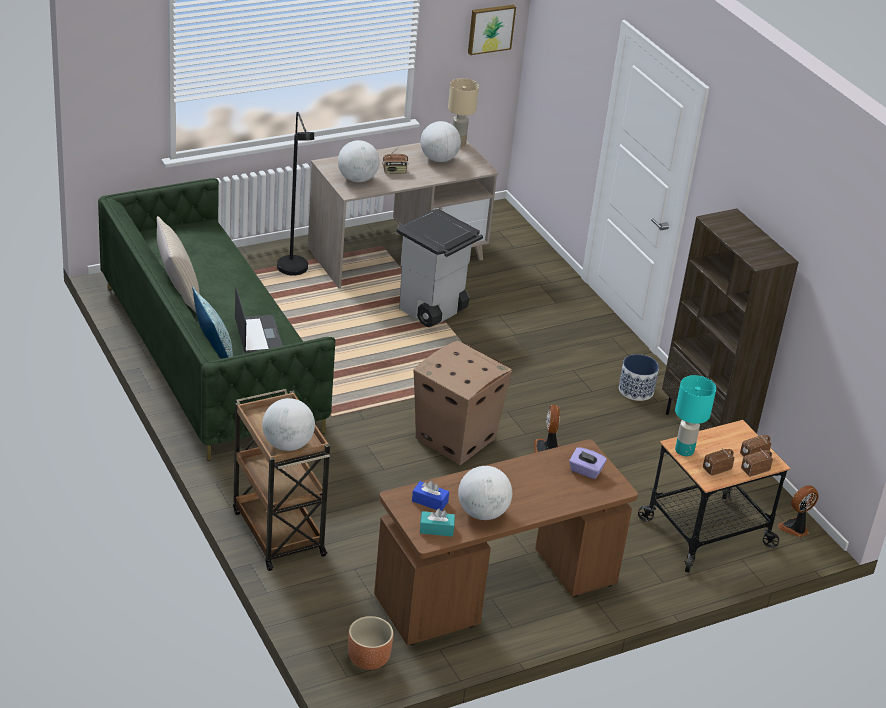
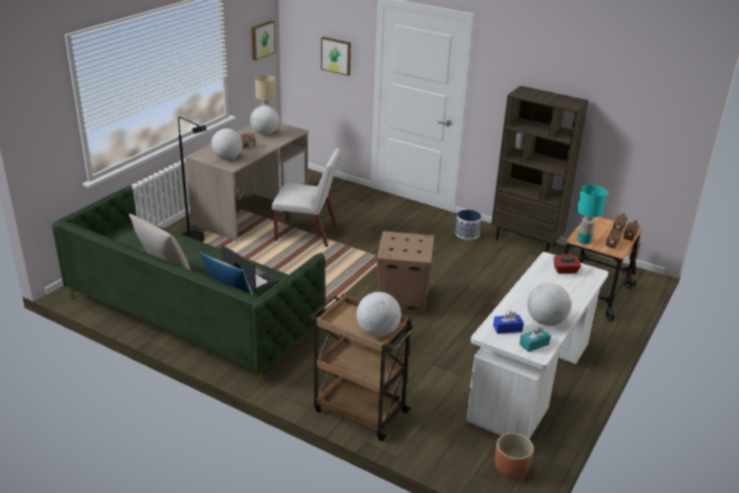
camera: 30 degrees left, 5 degrees down
brown desk [374,439,638,645] -> white desk [466,252,609,439]
grey trash can [397,209,483,327] -> white chair [272,148,340,247]
fan [534,405,560,453] -> none
purple tissue box [569,447,607,479] -> red tissue box [554,254,581,274]
none -> picture [321,37,351,76]

